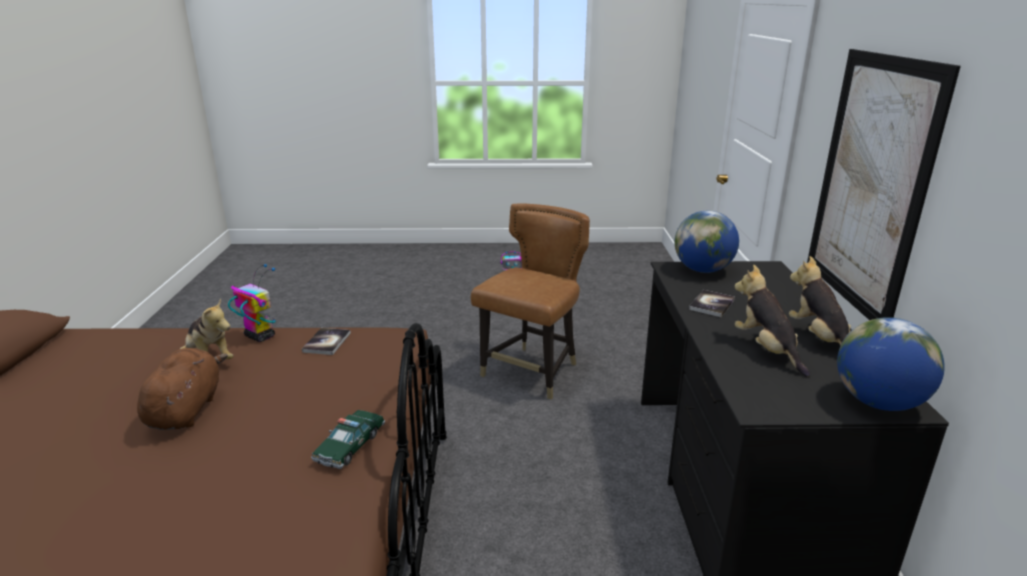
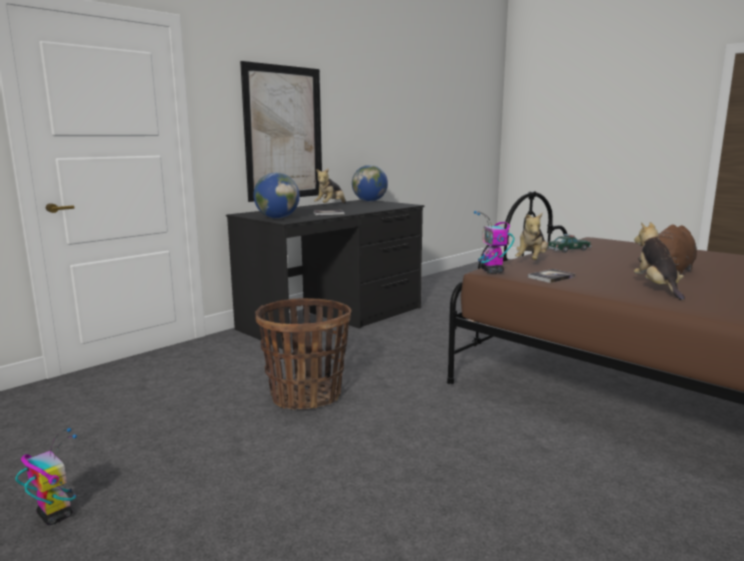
camera: 135 degrees left, 10 degrees down
toy robot [228,264,276,342] -> toy robot moved to [474,211,514,273]
brown chair [471,203,590,400] -> basket [255,298,351,410]
plush toy [734,265,810,377] -> plush toy moved to [515,212,548,260]

